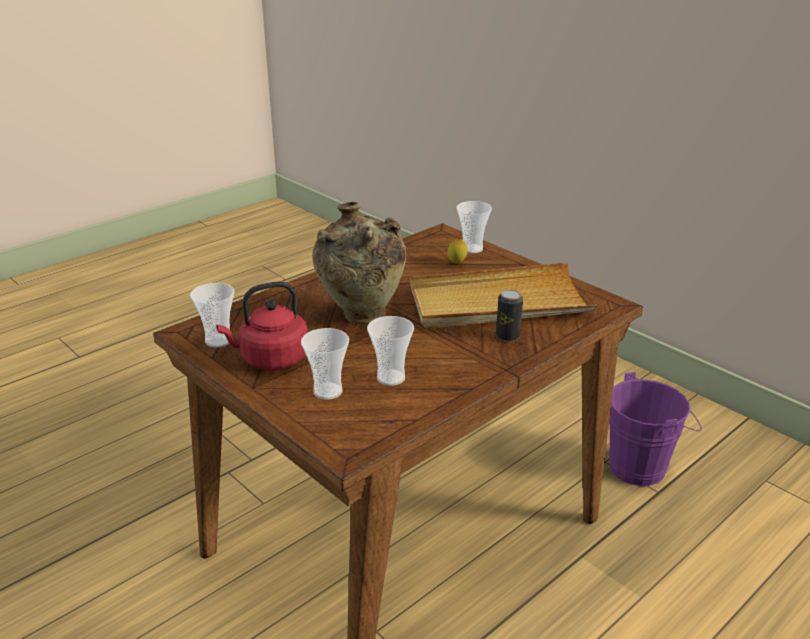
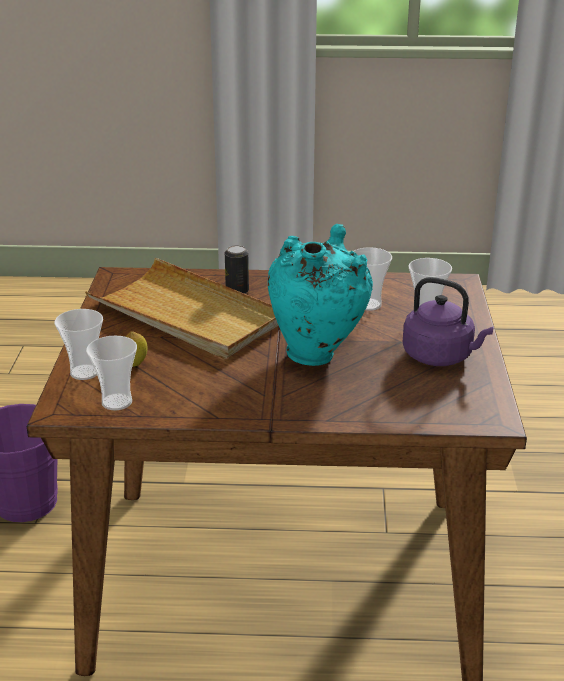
camera: 135 degrees left, 0 degrees up
cup [190,283,235,348] -> cup moved to [86,336,137,410]
red kettle [216,281,308,370] -> purple kettle [403,277,494,366]
beige vase [312,202,406,325] -> turquoise vase [268,224,373,366]

